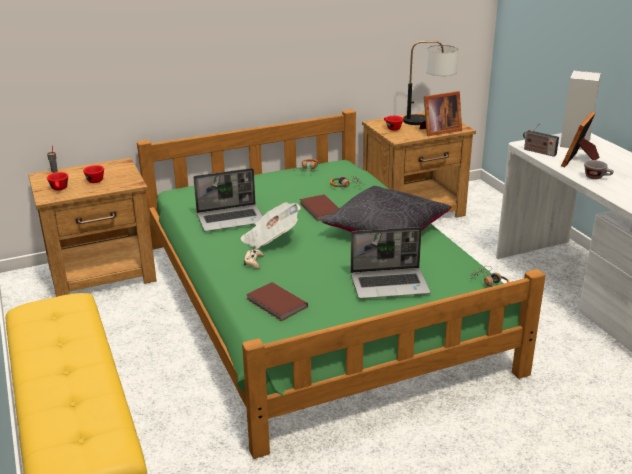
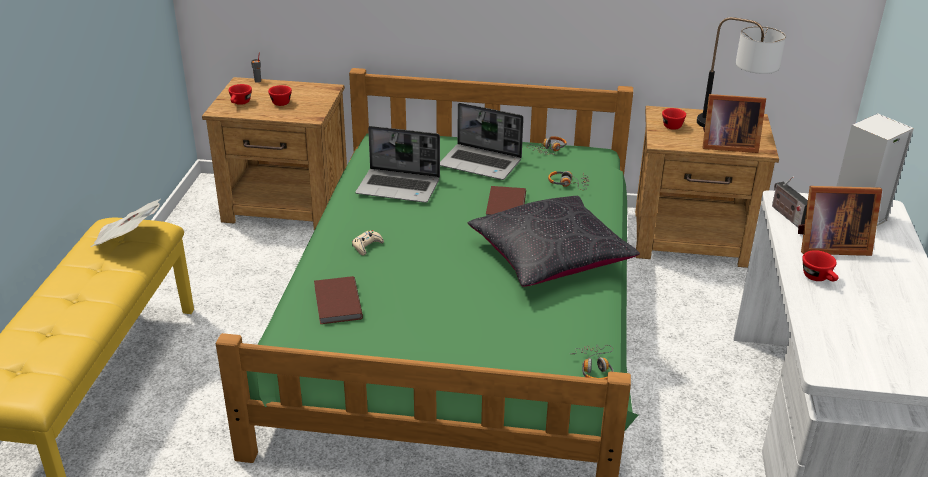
camera: 30 degrees right, 5 degrees up
newspaper [240,202,301,249] -> newspaper moved to [91,199,160,247]
laptop [351,227,431,299] -> laptop moved to [440,103,524,180]
picture frame [561,111,600,168] -> picture frame turned 150 degrees counterclockwise [798,186,882,256]
grey cup [584,160,614,179] -> red cup [802,250,838,281]

